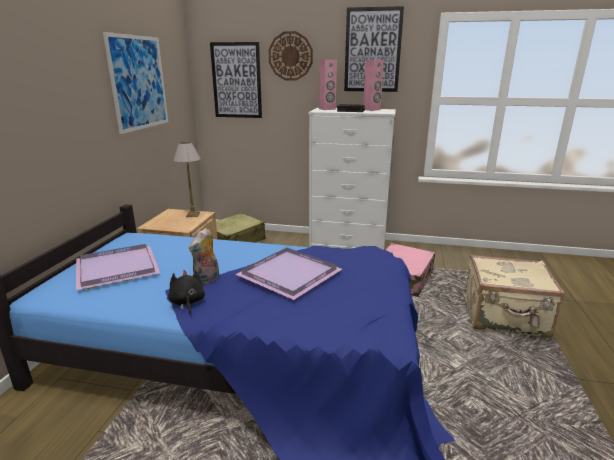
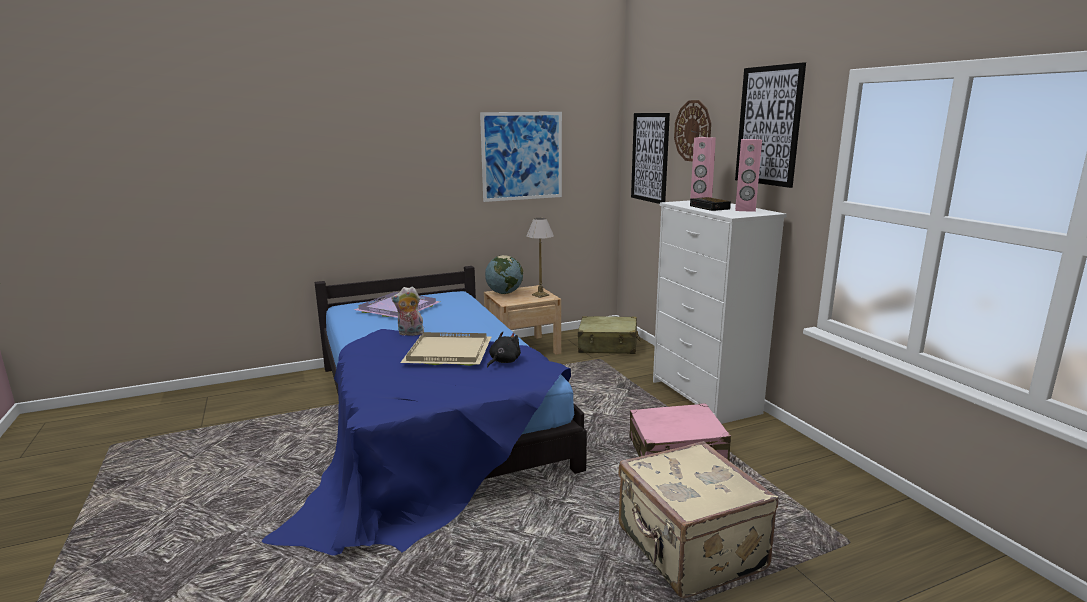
camera: 55 degrees right, 5 degrees down
black plush toy [168,270,205,315] -> black plush toy moved to [487,331,521,368]
purple tray [235,248,342,300] -> beige tray [400,332,492,366]
none -> globe [485,255,523,294]

